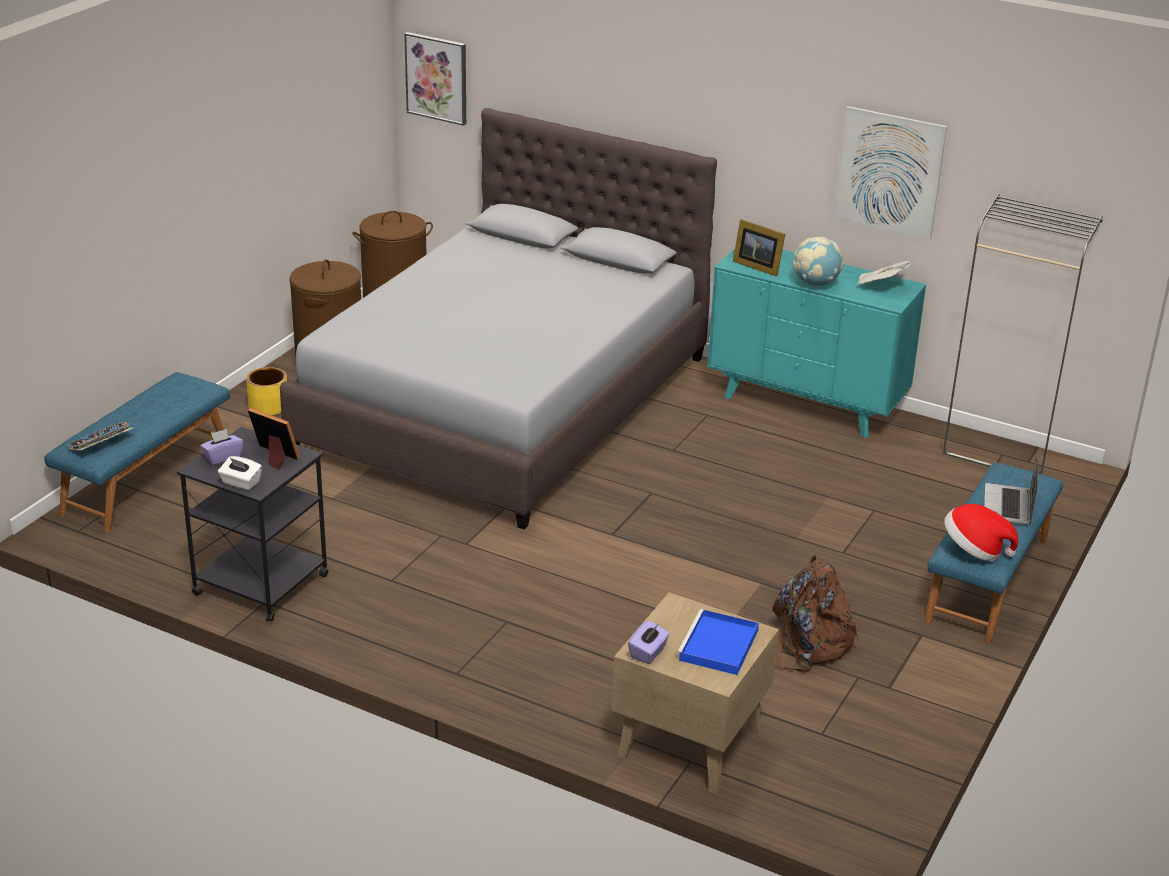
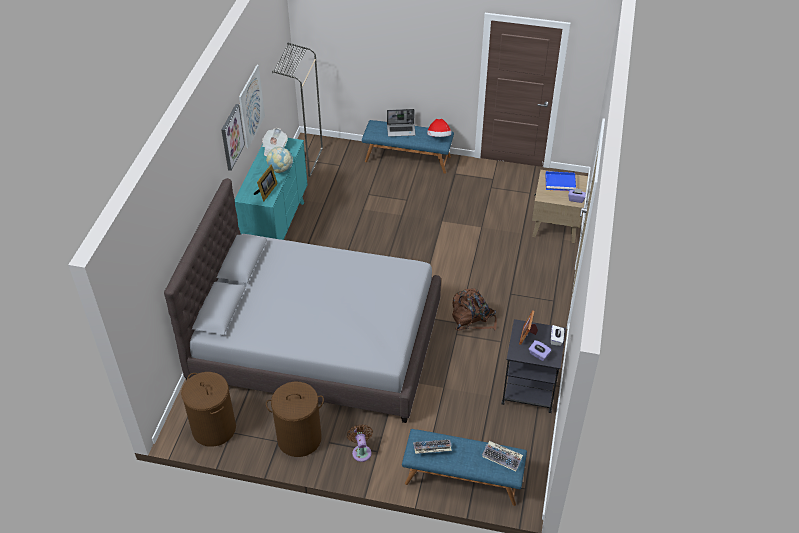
camera: 105 degrees left, 15 degrees up
yellow planter [246,367,287,416] -> brown fan [347,424,373,462]
picture [404,32,466,126] -> picture moved to [221,104,245,171]
brown backpack [773,555,860,672] -> brown backpack moved to [452,288,497,330]
none -> keyboard [413,439,452,454]

